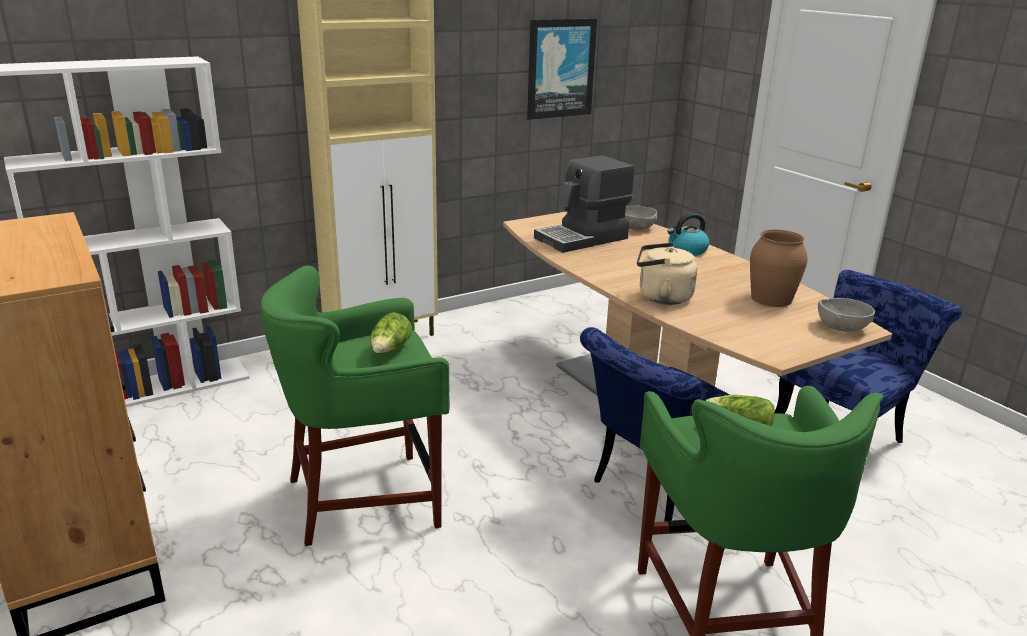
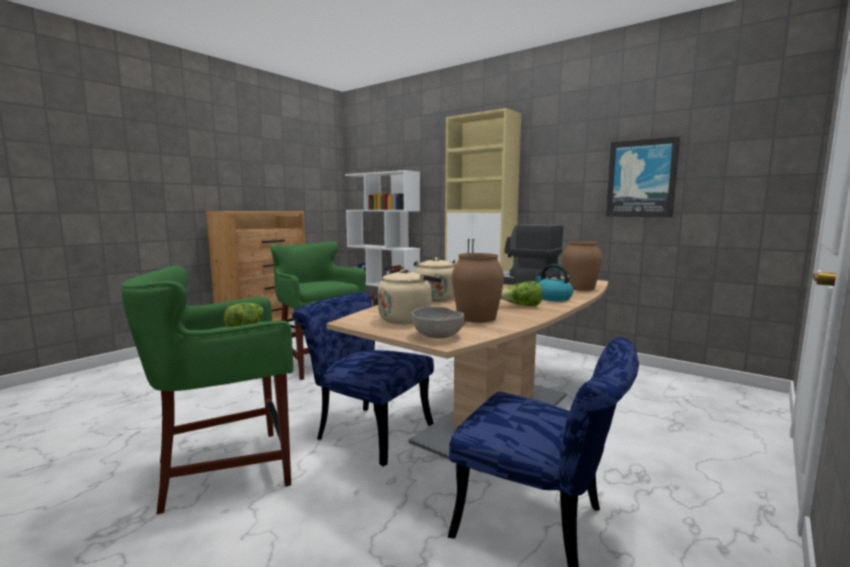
camera: 70 degrees right, 15 degrees down
lettuce [370,312,412,353] -> lettuce moved to [500,281,542,306]
grey bowl [625,205,657,230] -> brown vase [562,241,602,291]
none -> beige kettle [378,269,442,324]

